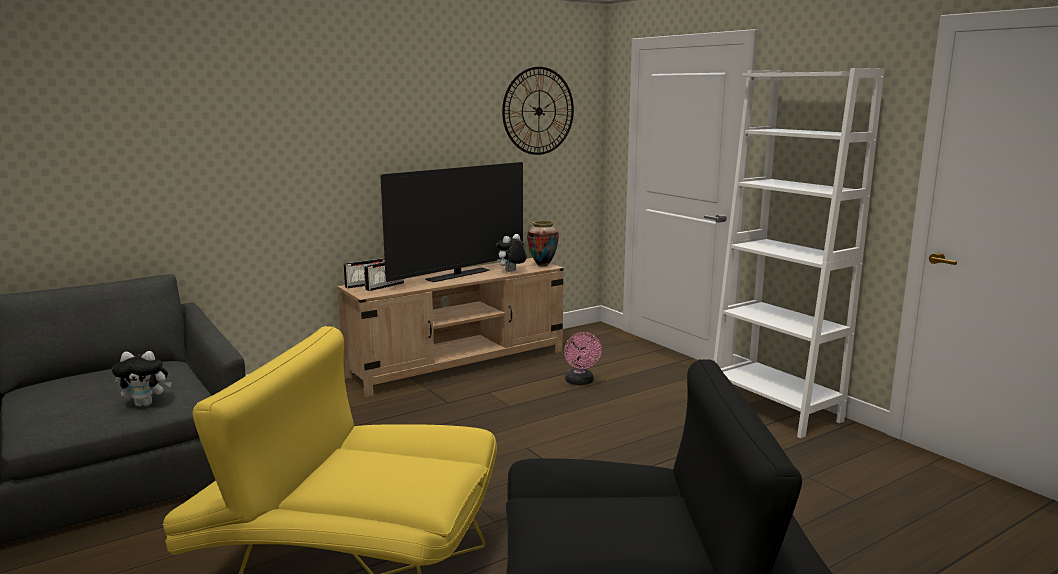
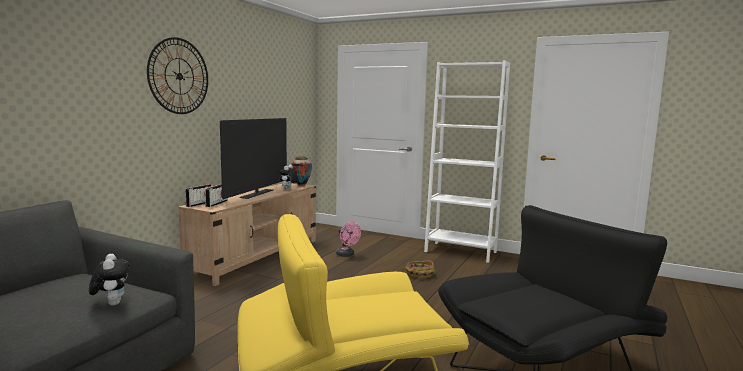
camera: 30 degrees left, 5 degrees down
plush toy [112,351,172,406] -> plush toy turned 75 degrees counterclockwise [89,254,130,306]
wall clock [502,67,574,155] -> wall clock moved to [147,37,208,114]
none -> basket [402,260,435,278]

